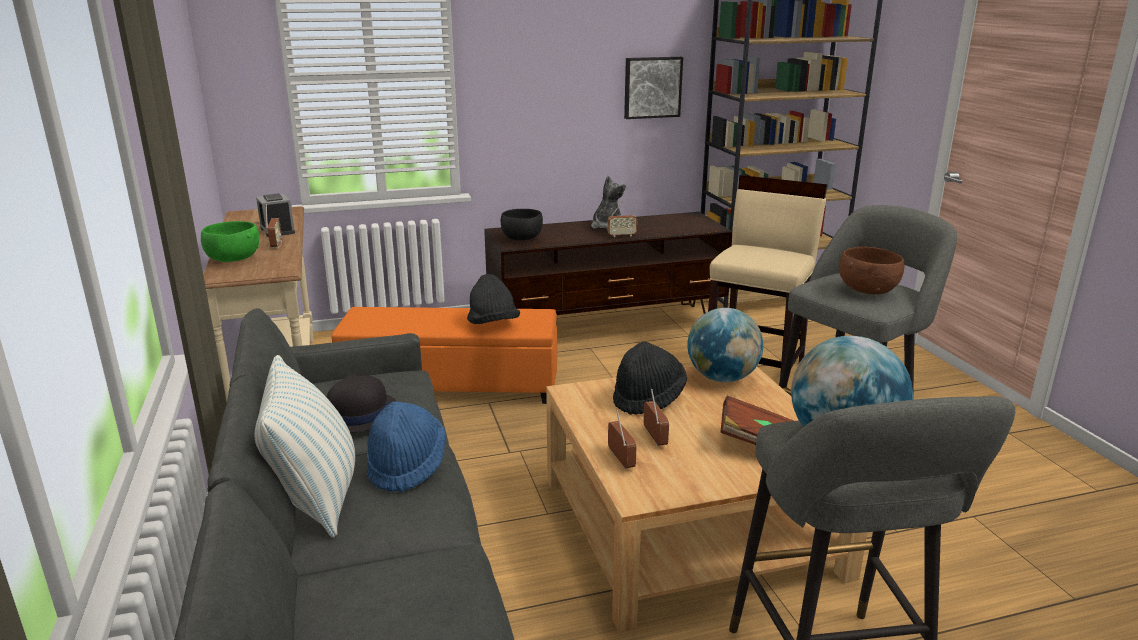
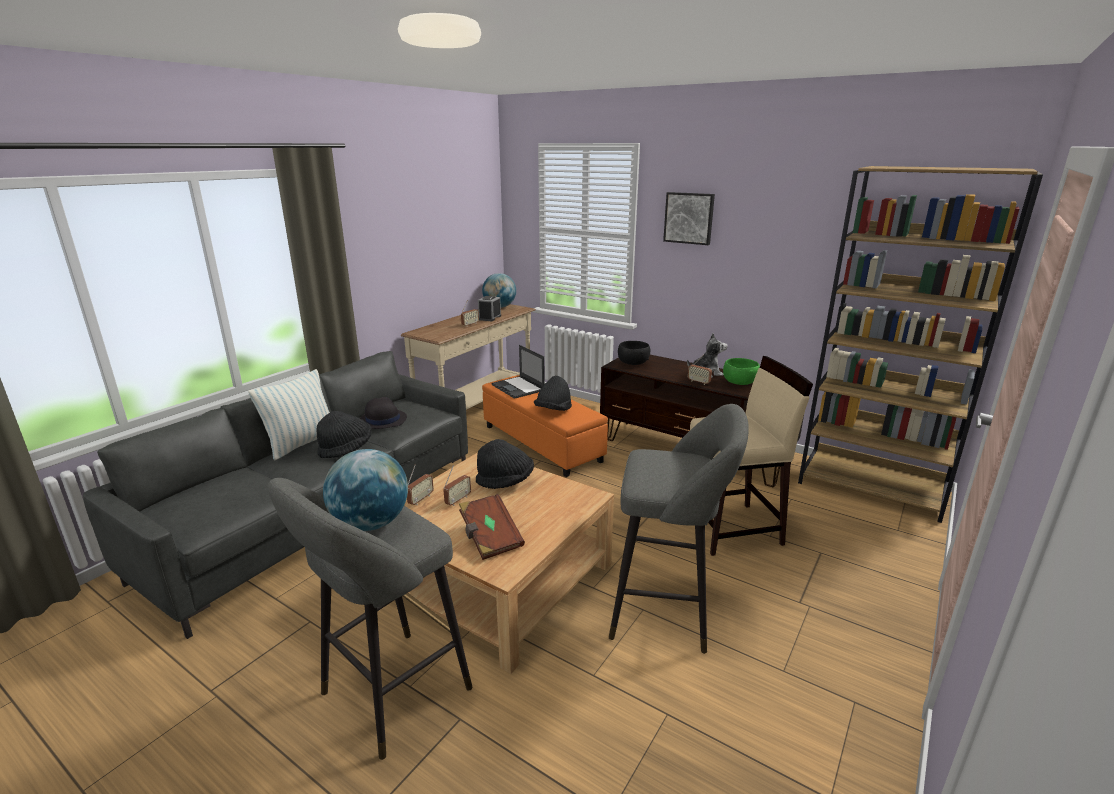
camera: 50 degrees right, 0 degrees up
green bowl [201,221,259,262] -> green bowl moved to [723,358,760,385]
blue hat [367,401,446,493] -> black hat [316,411,372,458]
picture [624,57,683,119] -> picture moved to [663,192,715,245]
globe [688,308,763,382] -> globe moved to [482,273,516,308]
brown bowl [839,247,904,294] -> none
none -> laptop [492,345,545,399]

